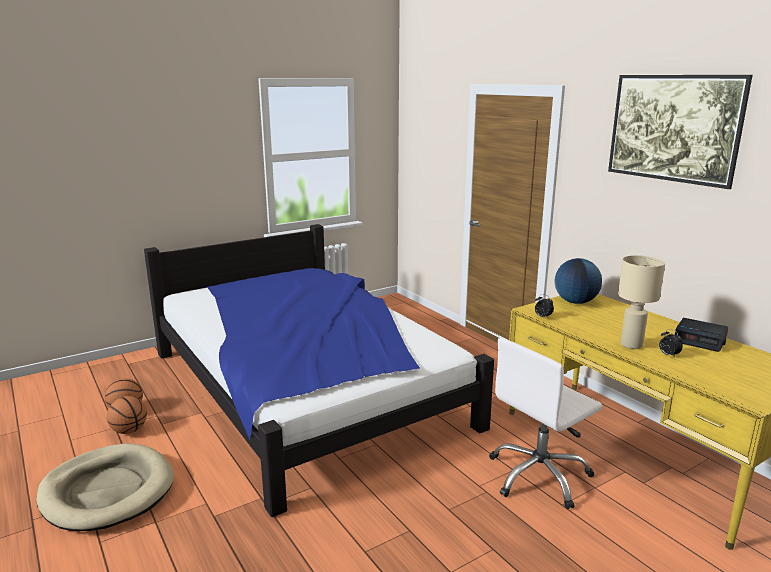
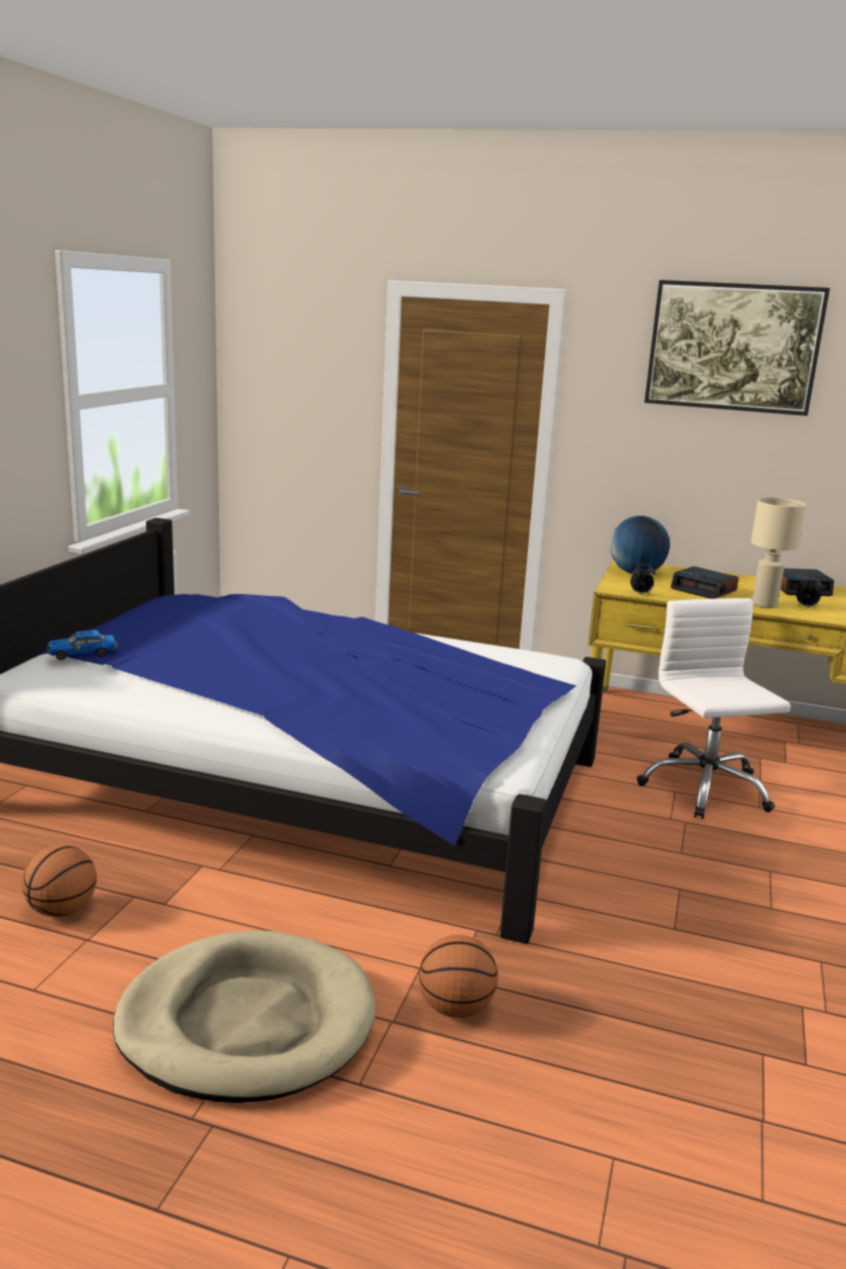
camera: 40 degrees left, 0 degrees up
basketball [107,396,147,434] -> basketball moved to [419,935,498,1018]
white office chair [489,338,602,509] -> white office chair turned 150 degrees clockwise [637,598,791,819]
none -> toy car [47,630,118,660]
none -> alarm clock [671,566,739,599]

